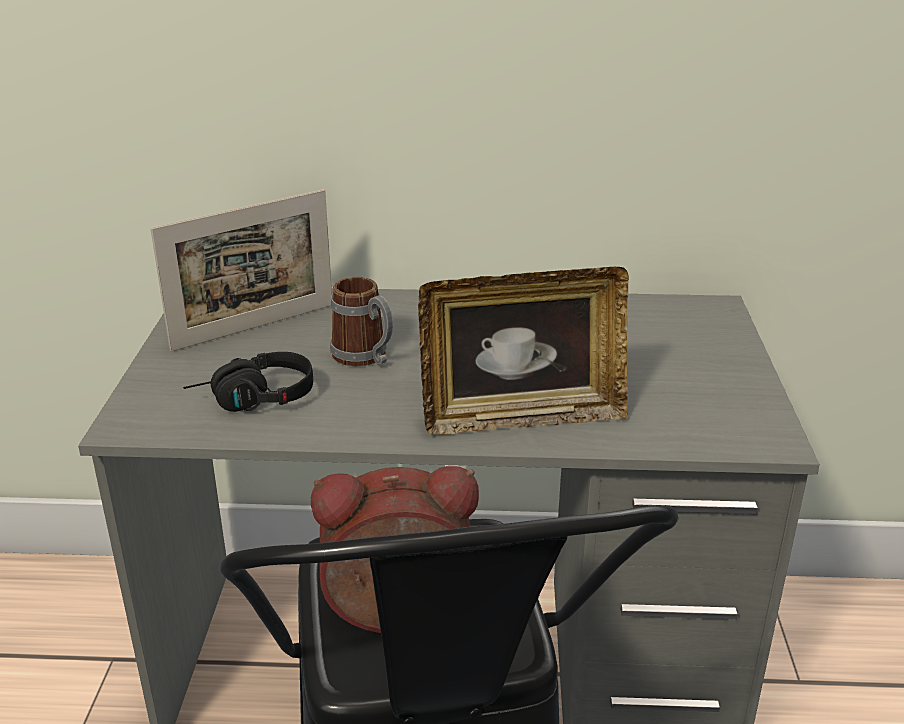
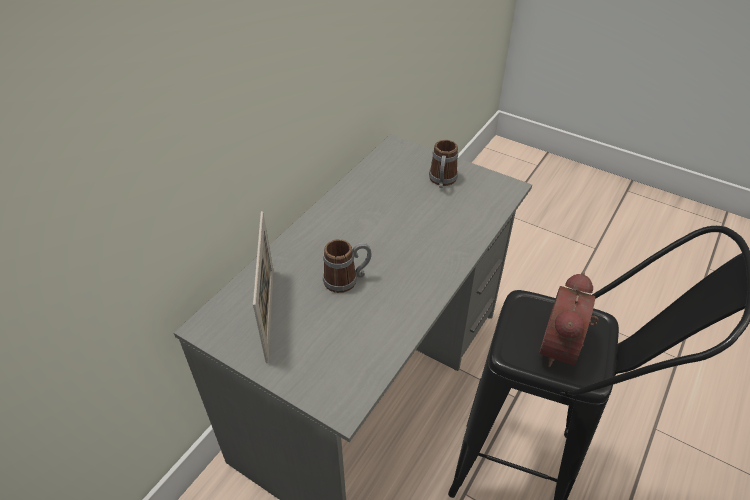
camera: 60 degrees left, 15 degrees up
black headphones [183,352,313,412] -> none
picture frame [418,267,629,435] -> none
none -> mug [429,140,458,188]

